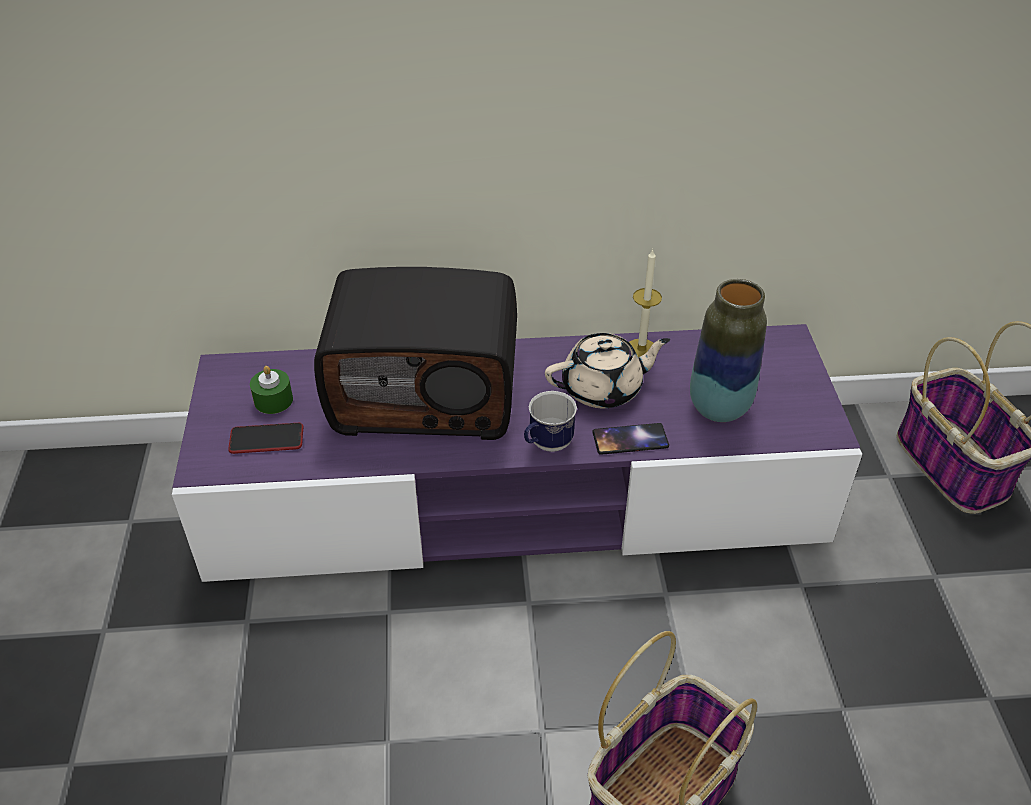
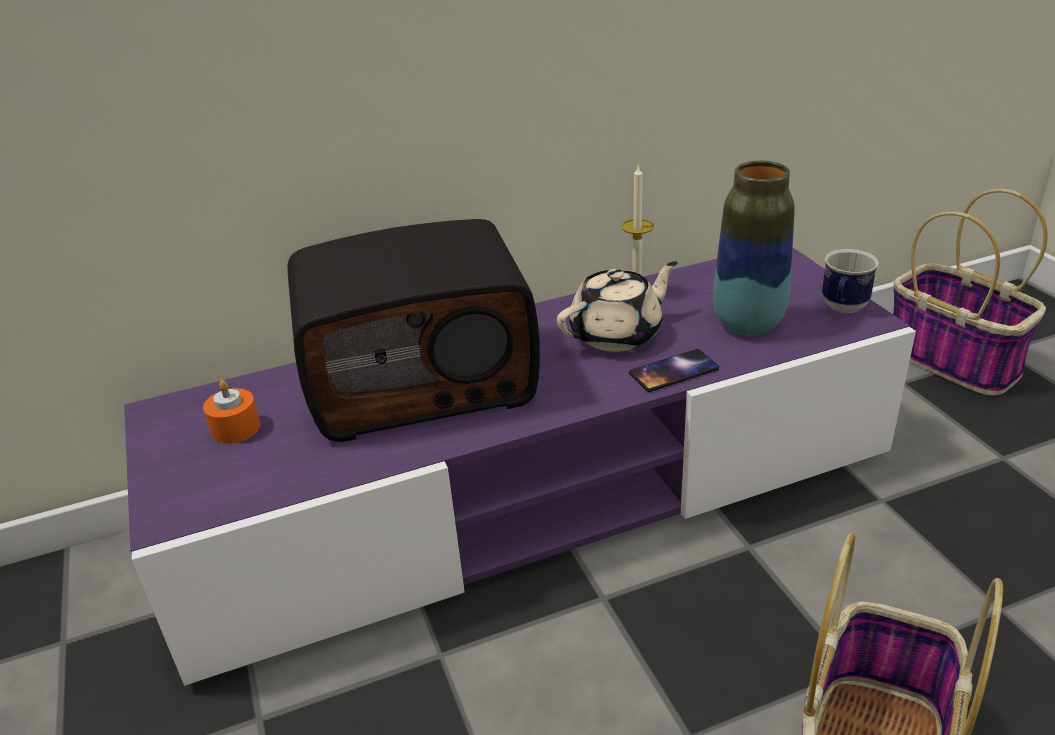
camera: 15 degrees left, 10 degrees down
phone [228,423,303,454] -> none
green candle [250,366,293,414] -> orange candle [203,380,260,444]
mug [524,391,577,452] -> mug moved to [822,249,879,313]

